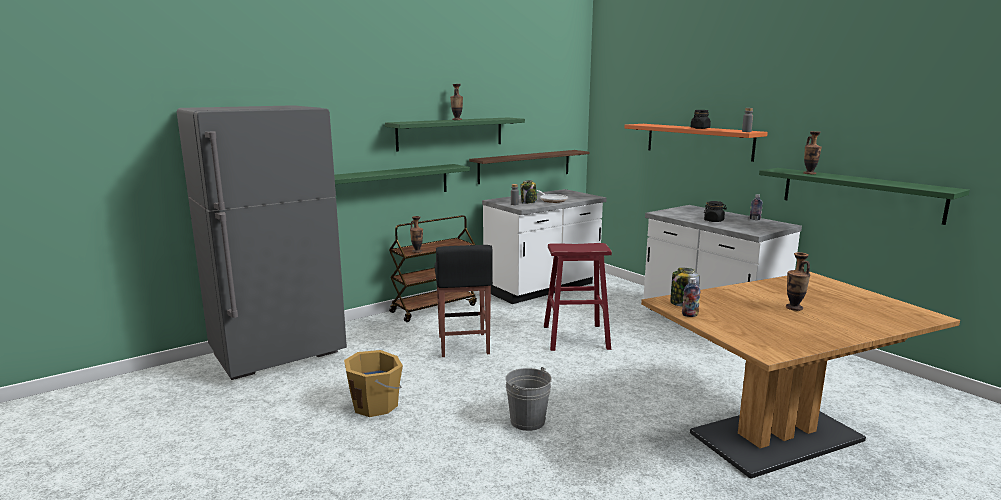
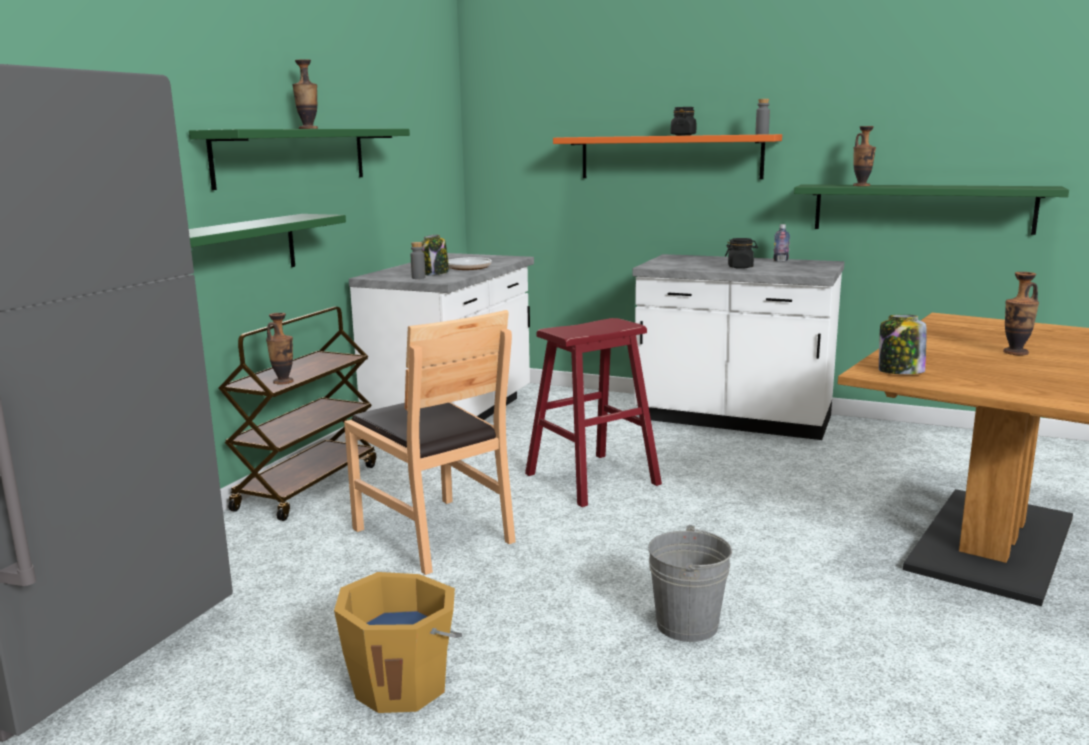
camera: 30 degrees left, 0 degrees up
black stool [435,245,493,357] -> brown chair [344,310,516,575]
shelf [469,150,589,184] -> none
bottle [682,278,700,317] -> none

